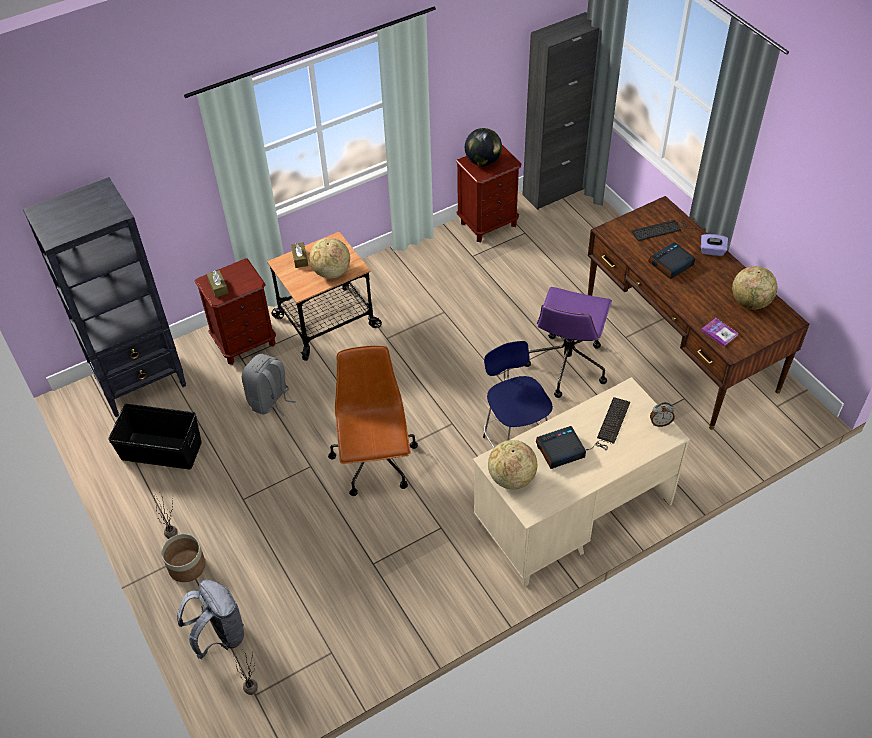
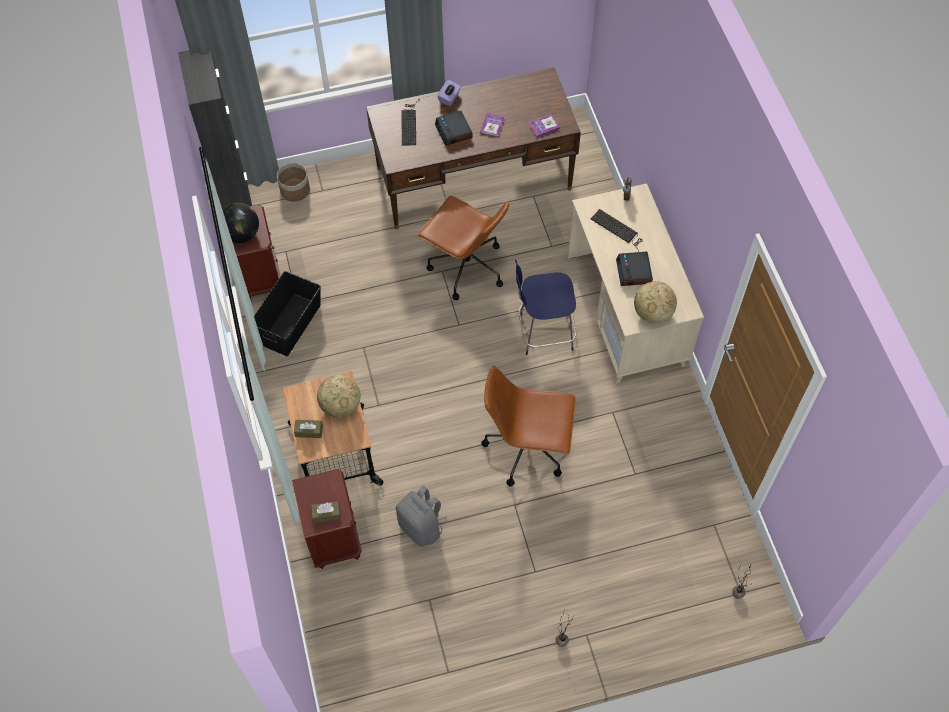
camera: 75 degrees left, 10 degrees up
black bookcase [23,177,186,417] -> none
black storage box [108,404,202,470] -> black storage box moved to [254,271,321,356]
planter [161,534,206,582] -> planter moved to [277,163,310,202]
grey backpack [177,580,244,660] -> none
purple office chair [524,287,612,398] -> brown office chair [416,196,509,300]
globe [732,266,778,309] -> none
none -> book [480,113,505,137]

